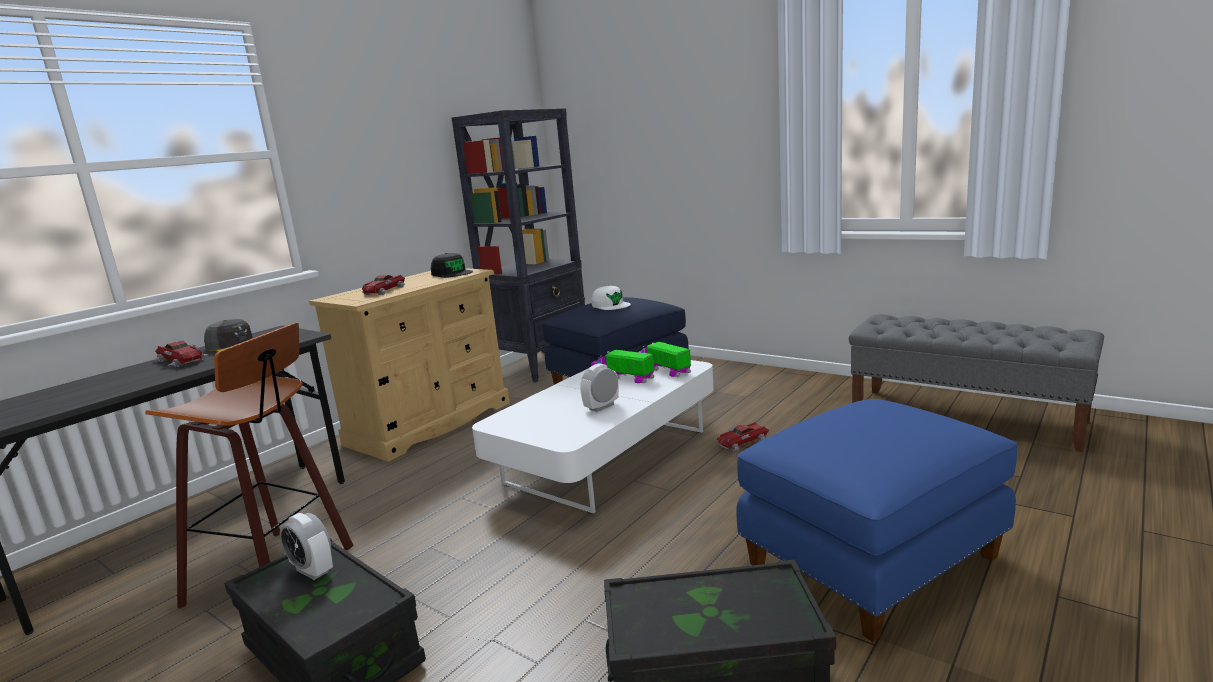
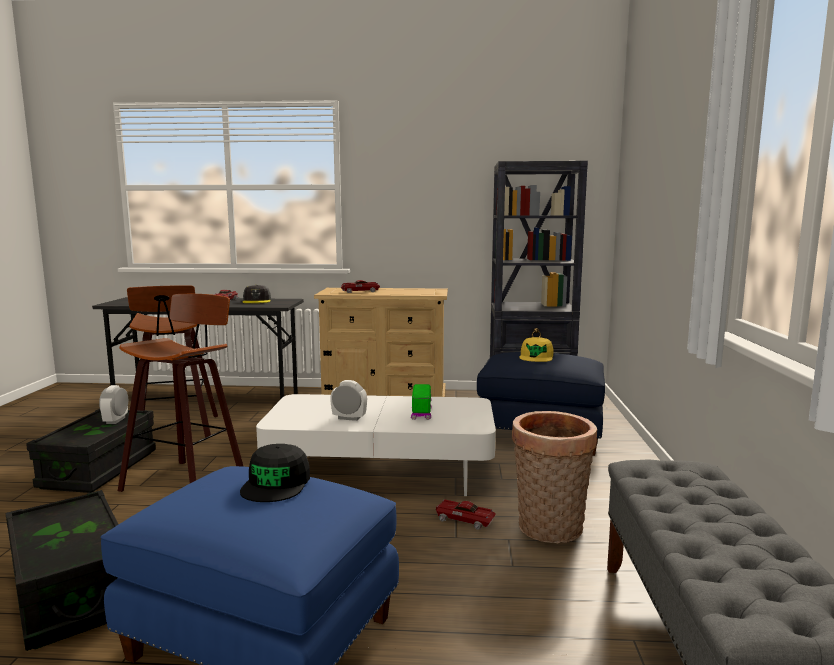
camera: 55 degrees right, 5 degrees down
black cap [431,253,473,278] -> black cap moved to [240,444,310,502]
white cap [592,286,631,310] -> yellow cap [519,337,554,362]
toy truck [639,342,691,377] -> none
none -> stool [118,294,244,492]
none -> basket [512,411,597,543]

